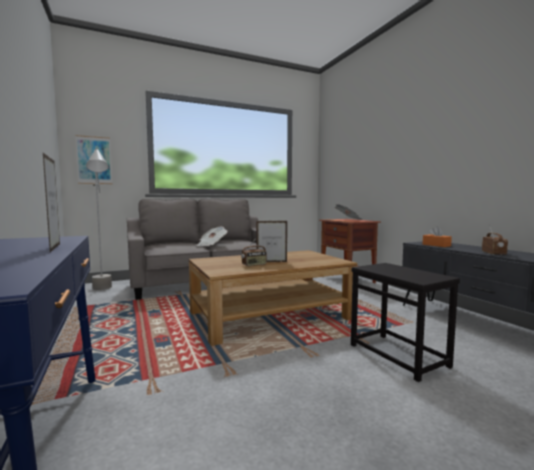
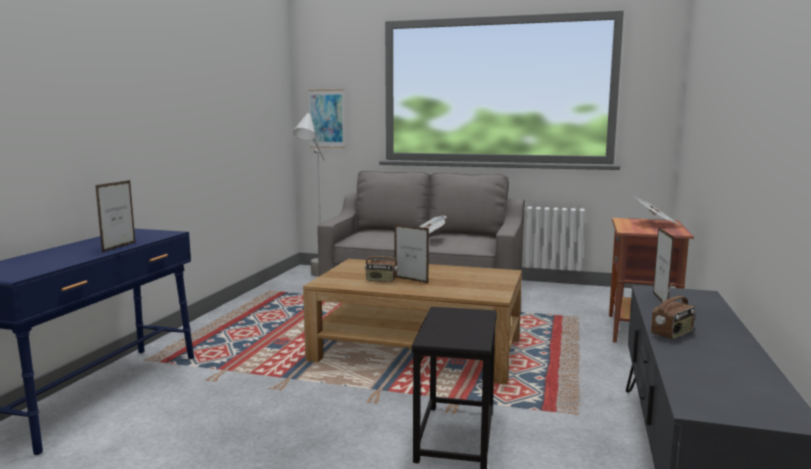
camera: 40 degrees right, 5 degrees up
orange tissue box [423,226,452,247] -> picture frame [653,227,674,302]

